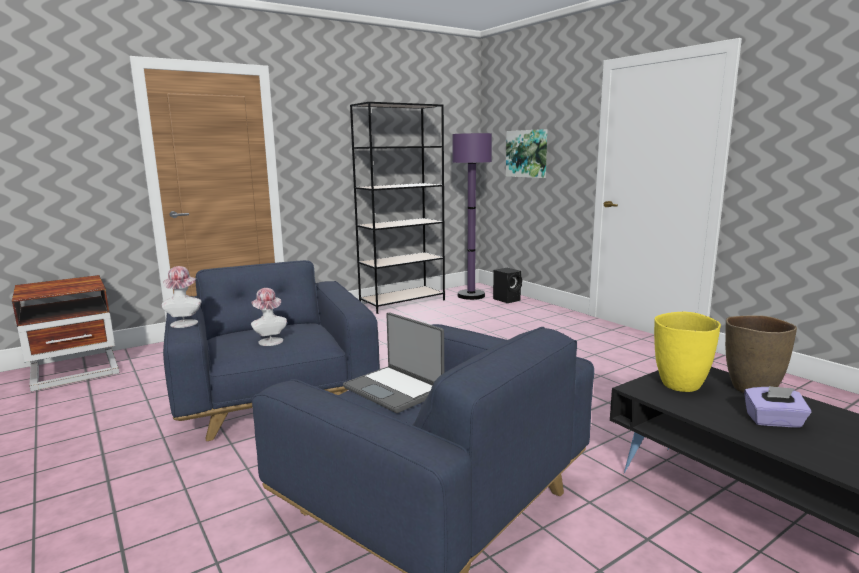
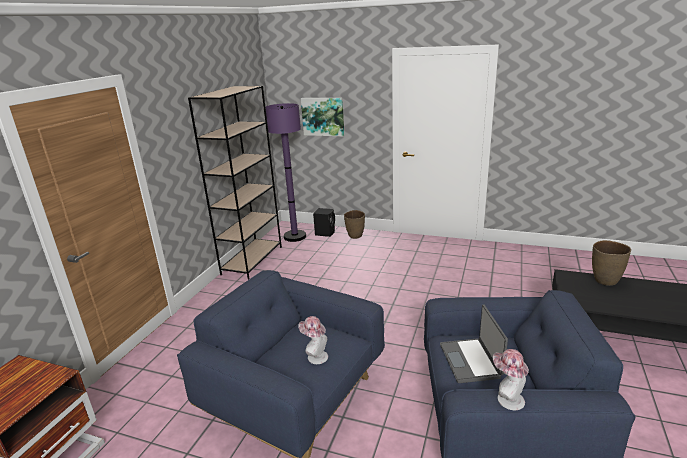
camera: 35 degrees left, 10 degrees up
hat [162,266,202,328] -> hat moved to [493,349,529,410]
laptop [343,312,444,413] -> laptop turned 75 degrees clockwise [440,305,508,383]
yellow vase [654,312,721,392] -> none
purple tissue box [744,386,812,428] -> none
none -> brown vase [344,210,365,239]

